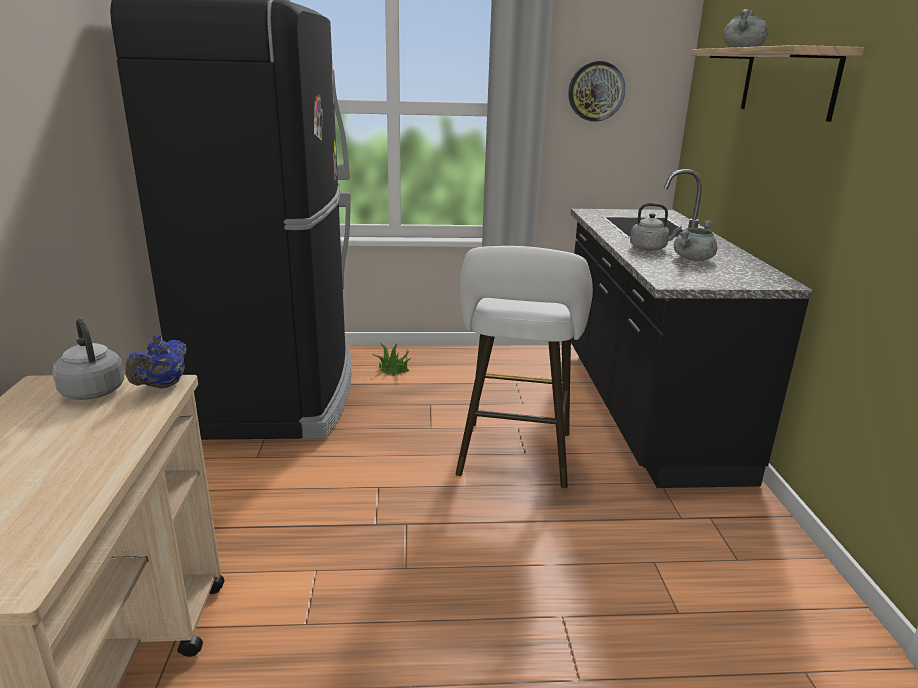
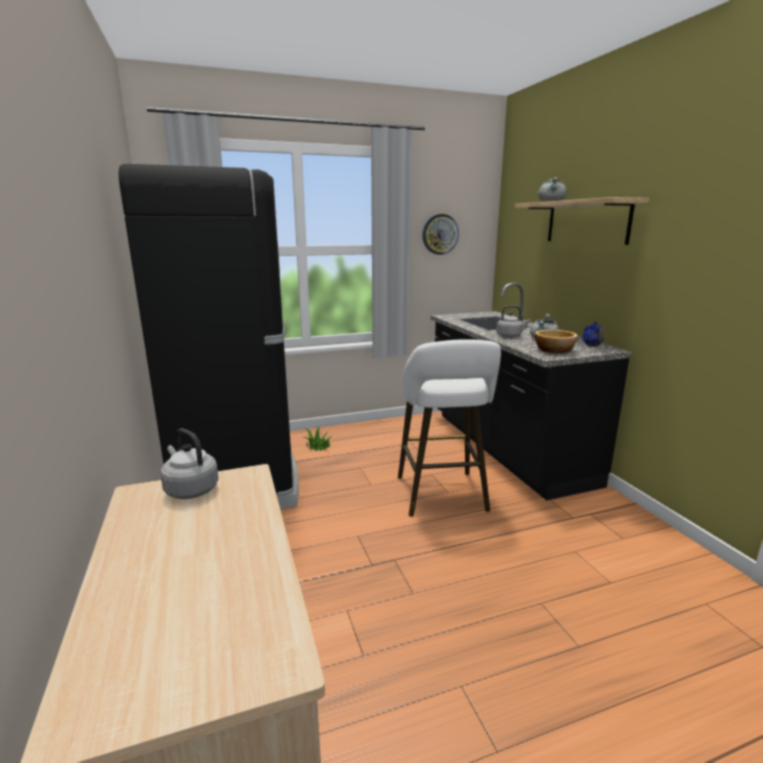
camera: 15 degrees left, 5 degrees down
blue teapot [125,335,187,389] -> blue teapot moved to [582,321,604,347]
none -> bowl [535,330,578,354]

